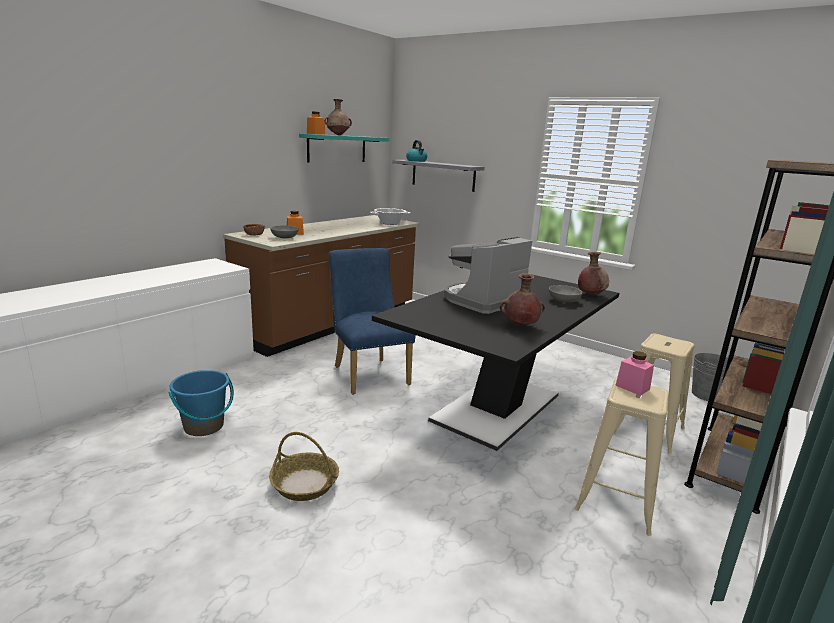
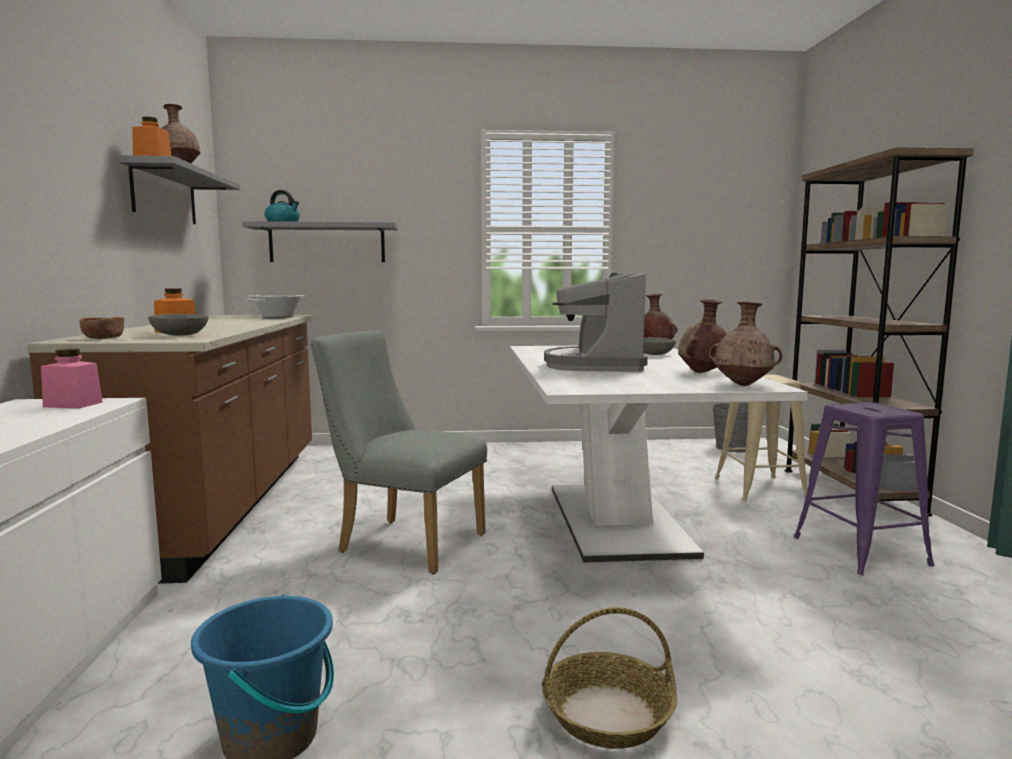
camera: 40 degrees left, 10 degrees down
turquoise shelf [299,134,389,162] -> grey shelf [118,155,240,224]
blue chair [329,248,416,395] -> grey chair [310,330,487,574]
black dining table [372,275,619,451] -> white dining table [510,346,808,562]
beige stool [574,379,669,536] -> purple stool [794,402,935,575]
pink jar [615,351,654,396] -> pink jar moved to [41,349,103,408]
none -> brown vase [709,302,782,386]

